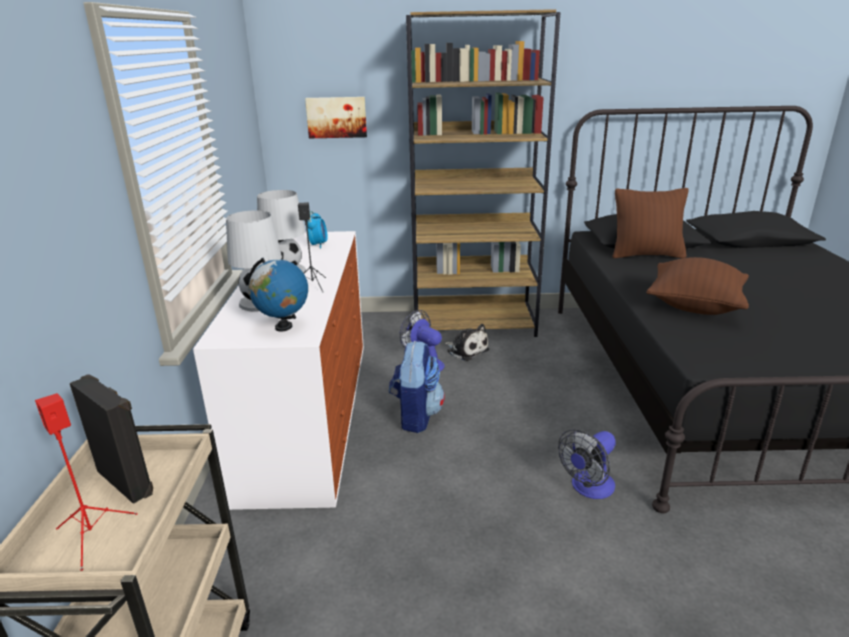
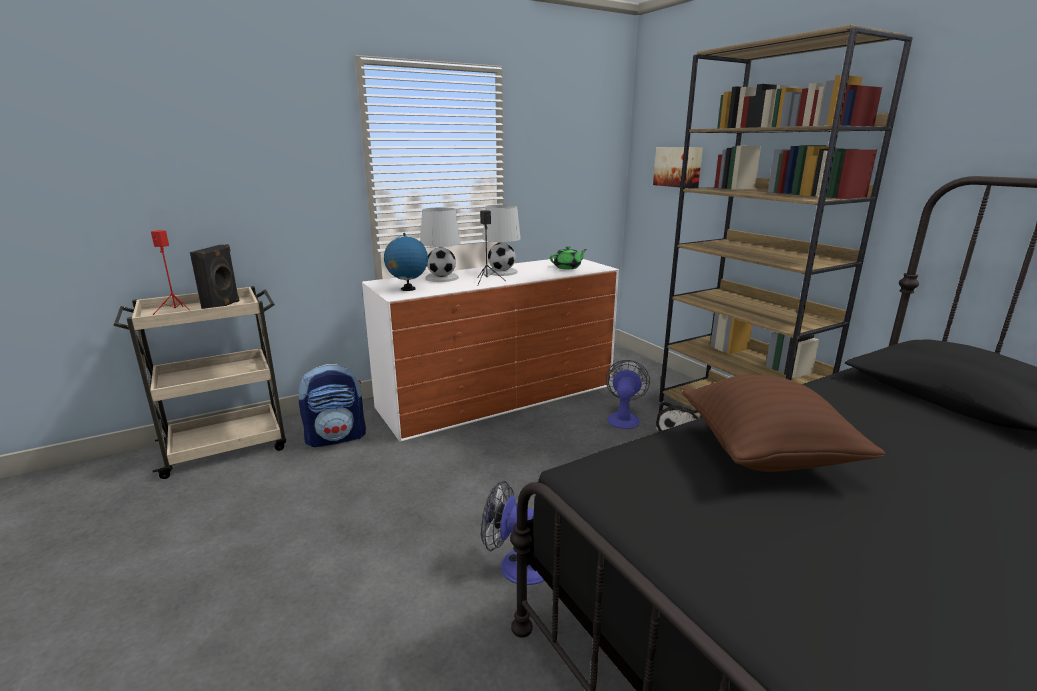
camera: 60 degrees right, 5 degrees down
alarm clock [307,211,328,248] -> green teapot [550,246,587,269]
backpack [389,341,445,433] -> backpack moved to [298,364,366,447]
brown pillow [612,188,688,258] -> none

